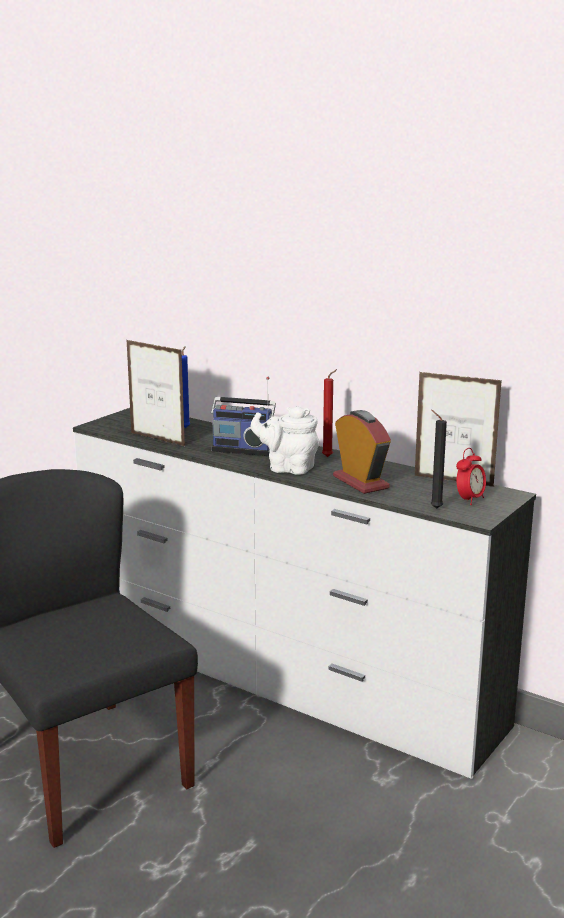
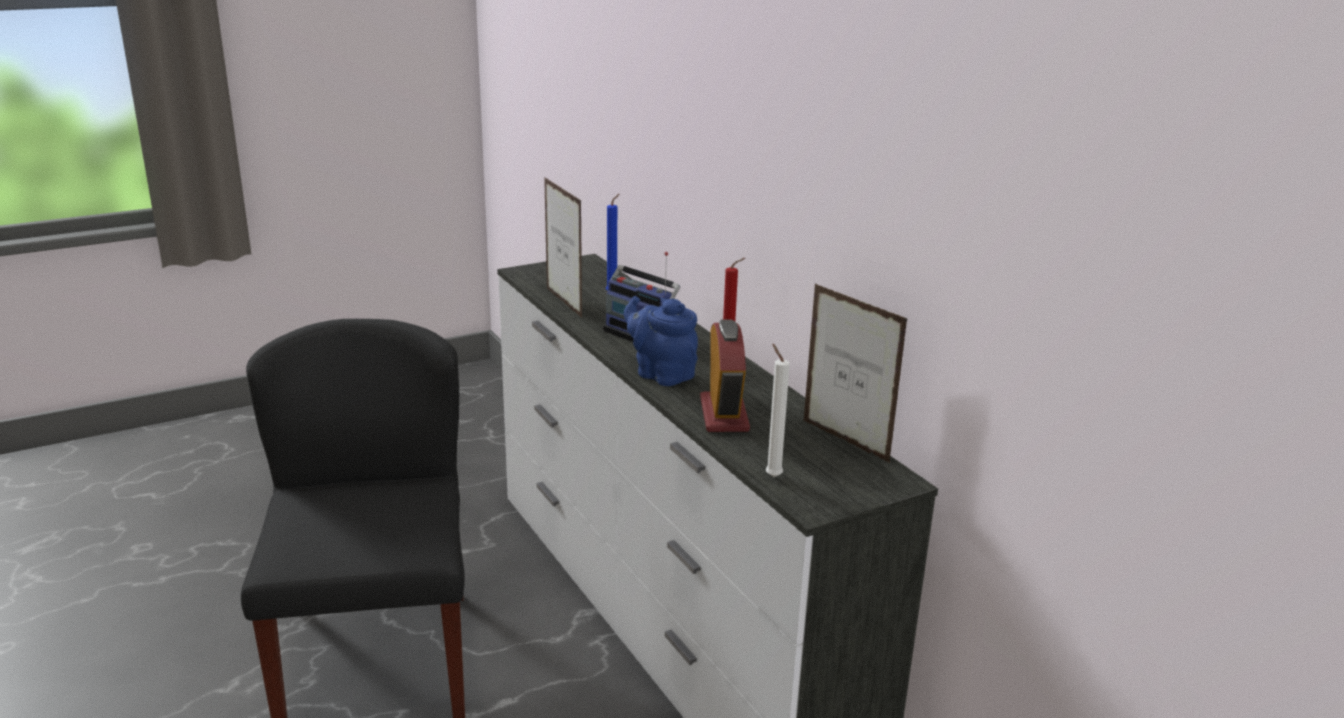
camera: 25 degrees right, 5 degrees up
white teapot [251,406,320,475] -> blue teapot [624,296,698,386]
black candle [430,410,447,509] -> white candle [766,344,790,477]
alarm clock [456,448,486,505] -> none

